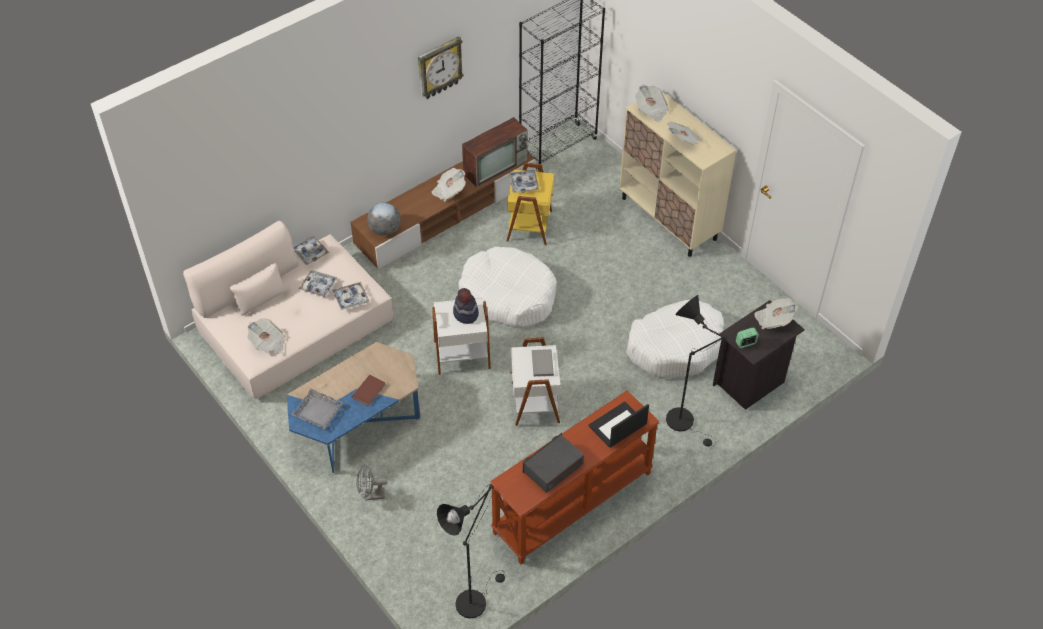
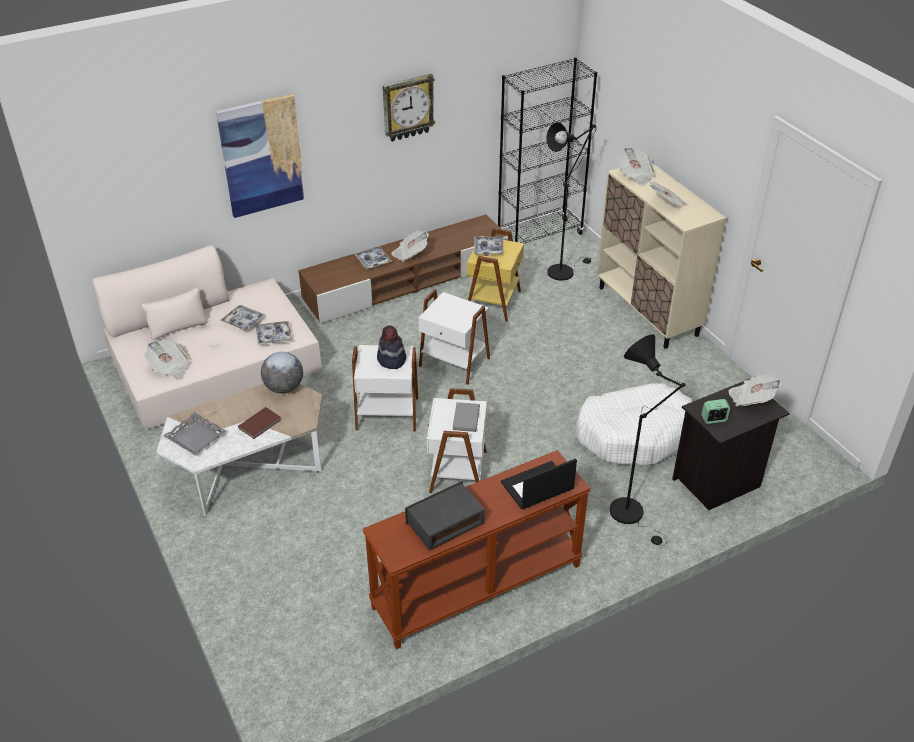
camera: 10 degrees right, 10 degrees down
blue coffee table [287,342,420,473] -> white coffee table [156,384,322,515]
tray [293,236,330,265] -> tray moved to [355,246,392,269]
grey fan [356,465,388,501] -> none
globe [367,203,401,236] -> globe moved to [261,352,303,394]
black floor lamp [437,484,505,619] -> black floor lamp moved to [546,122,597,281]
white dog bed [458,247,557,328] -> white side table [419,289,490,385]
television [462,117,528,188] -> none
none -> picture [216,94,305,218]

